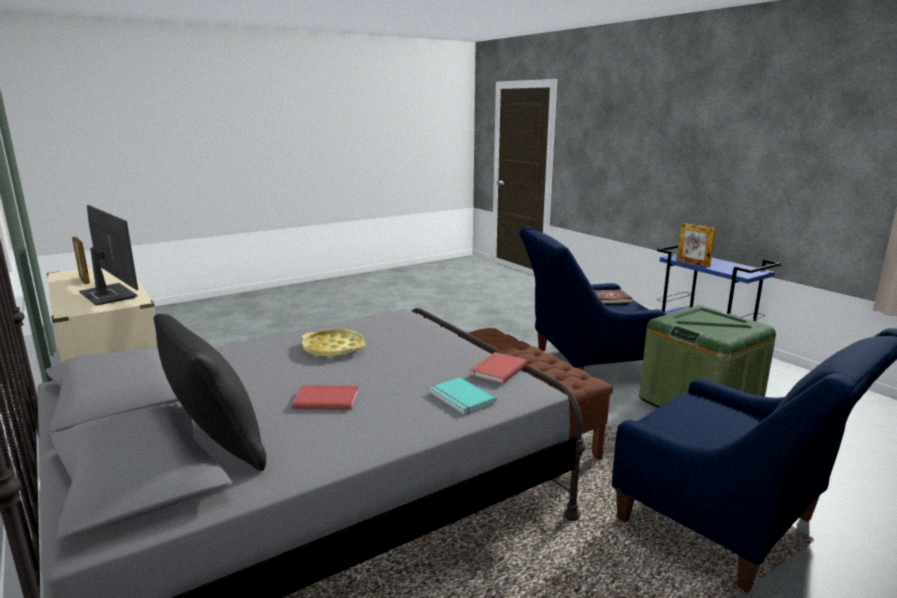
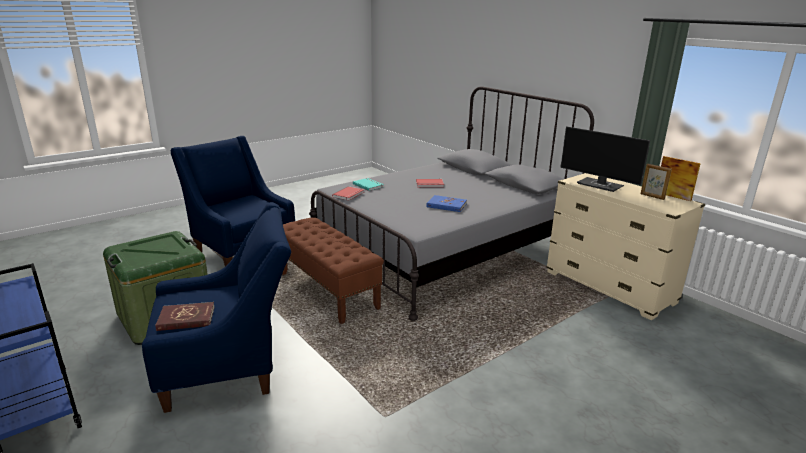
camera: 175 degrees right, 5 degrees up
black pillow [154,314,266,471] -> none
yellow tray [302,329,366,358] -> blue book [427,195,467,212]
picture frame [677,223,715,267] -> picture frame moved to [661,156,701,201]

